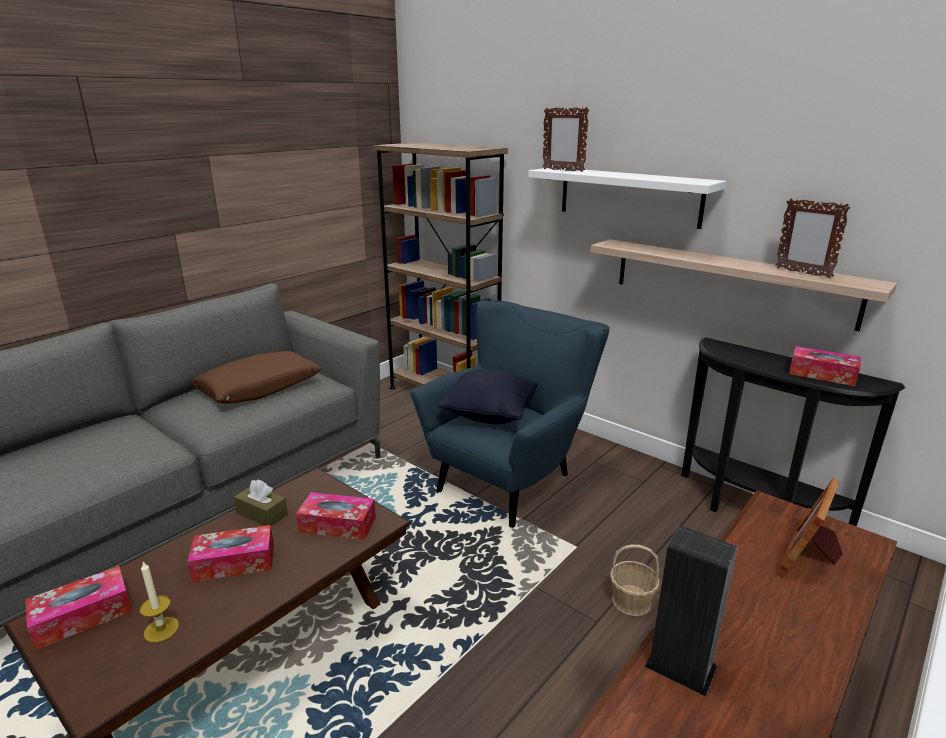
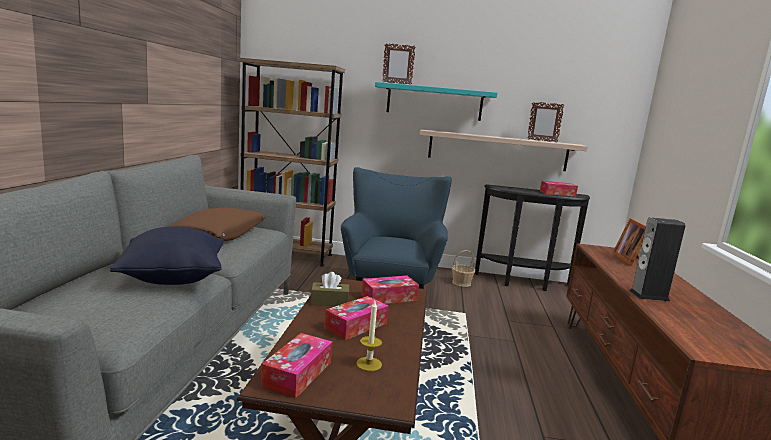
camera: 35 degrees left, 10 degrees down
black pillow [437,369,538,424] -> black pillow moved to [110,226,224,285]
white shelf [528,167,727,229] -> turquoise shelf [375,82,498,121]
basket [610,545,660,616] -> basket moved to [452,250,475,287]

